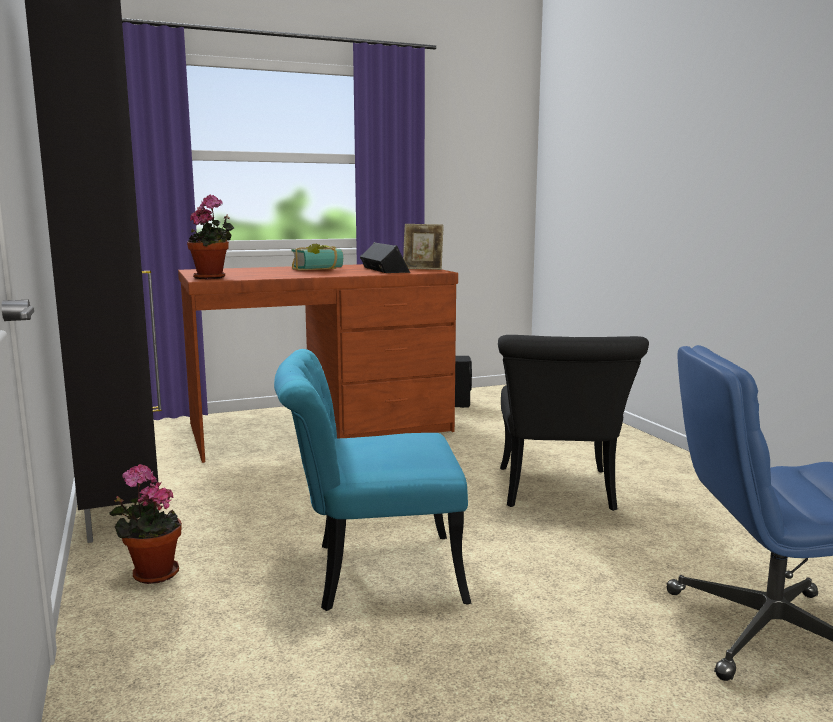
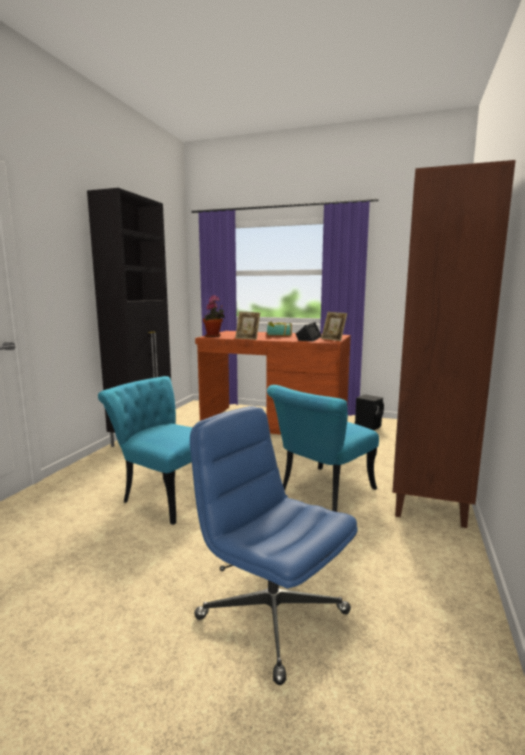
camera: 40 degrees right, 0 degrees up
potted plant [109,464,182,584] -> none
black chair [498,335,649,511] -> turquoise chair [267,385,379,512]
none -> picture frame [235,312,260,340]
none -> brown bookcase [393,160,516,528]

